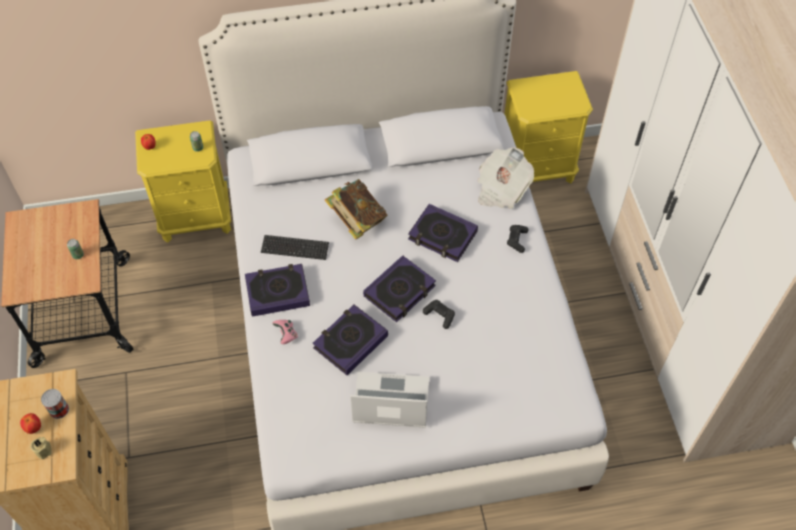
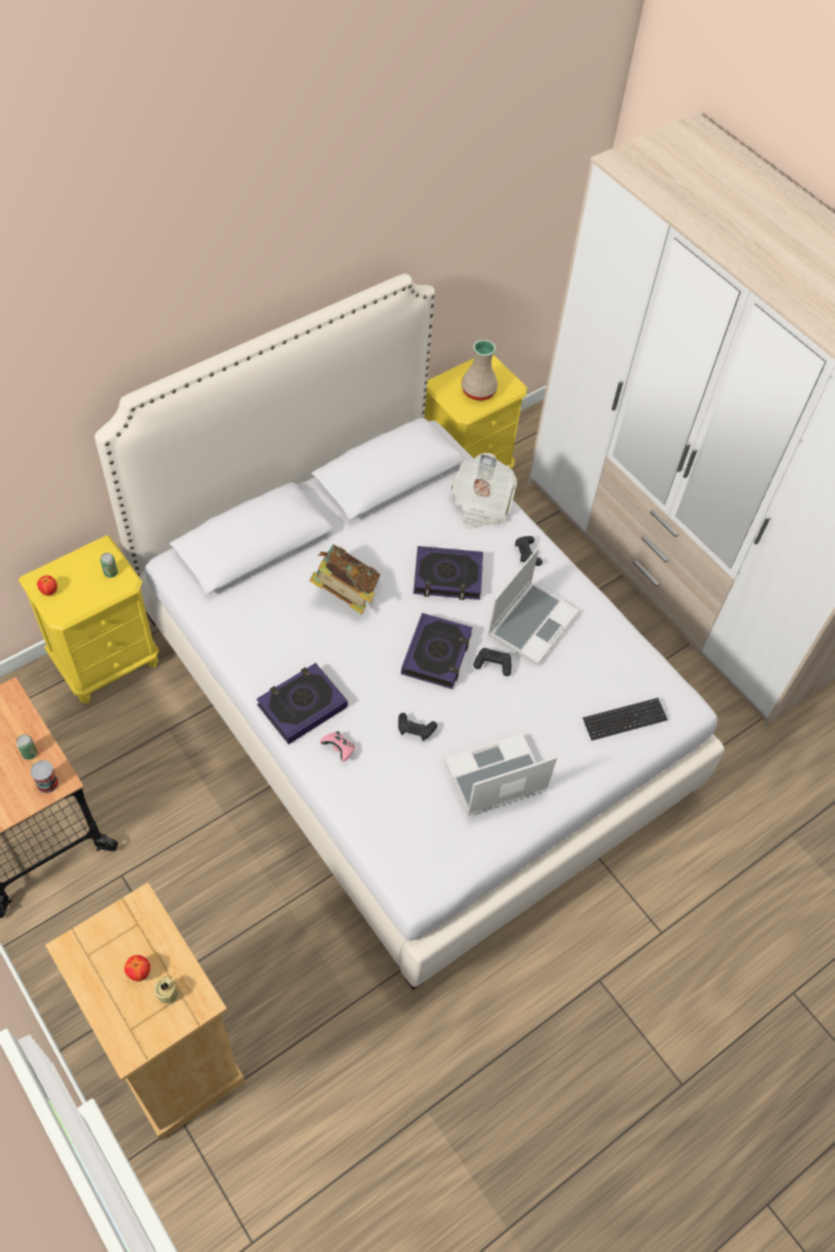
camera: 30 degrees left, 0 degrees up
can [41,389,69,419] -> can moved to [30,760,59,793]
keyboard [261,235,329,260] -> keyboard moved to [583,698,668,741]
book [312,305,388,375] -> black game controller [398,713,437,741]
none -> beige vase [461,340,498,401]
none -> laptop [487,548,579,665]

